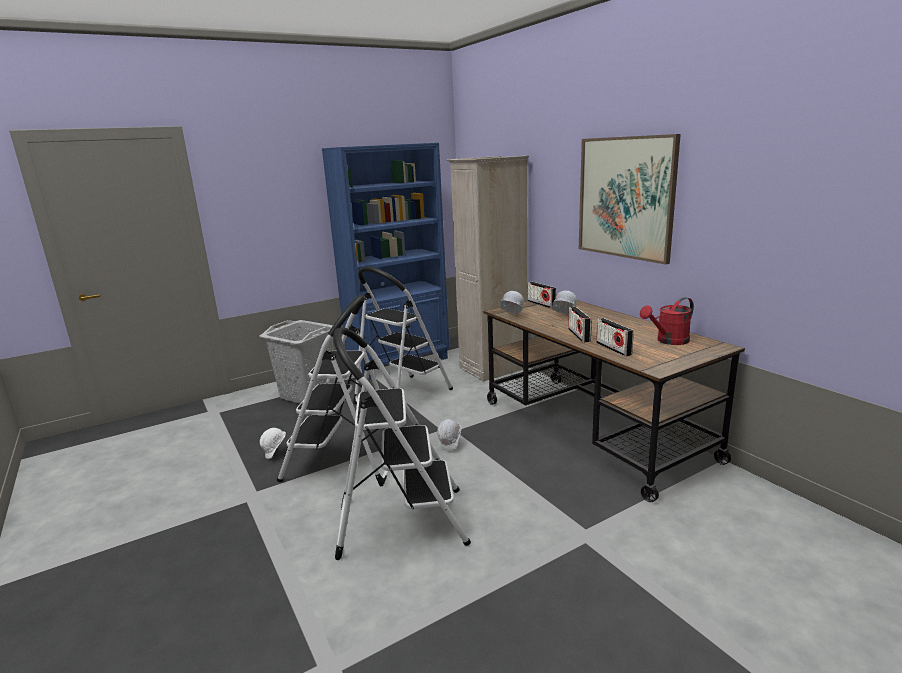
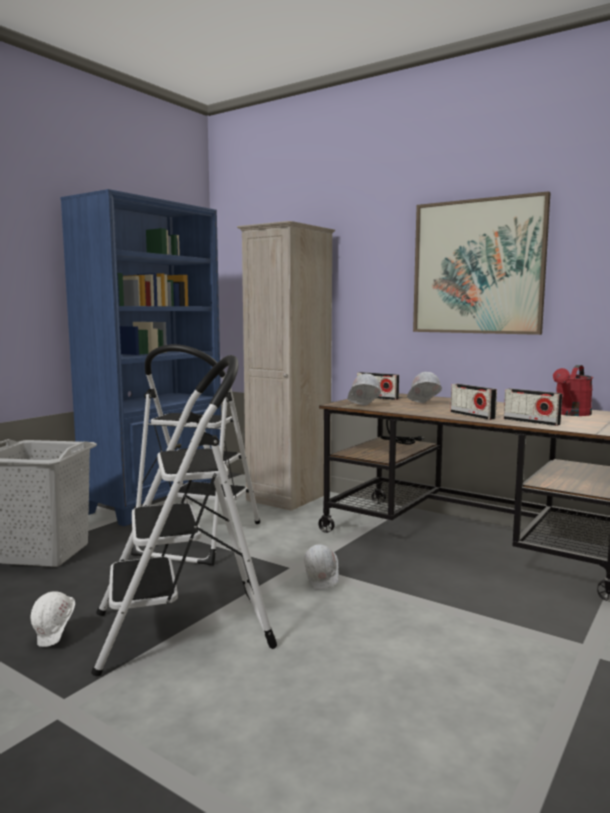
camera: 25 degrees left, 10 degrees down
step ladder [333,327,471,560] -> none

